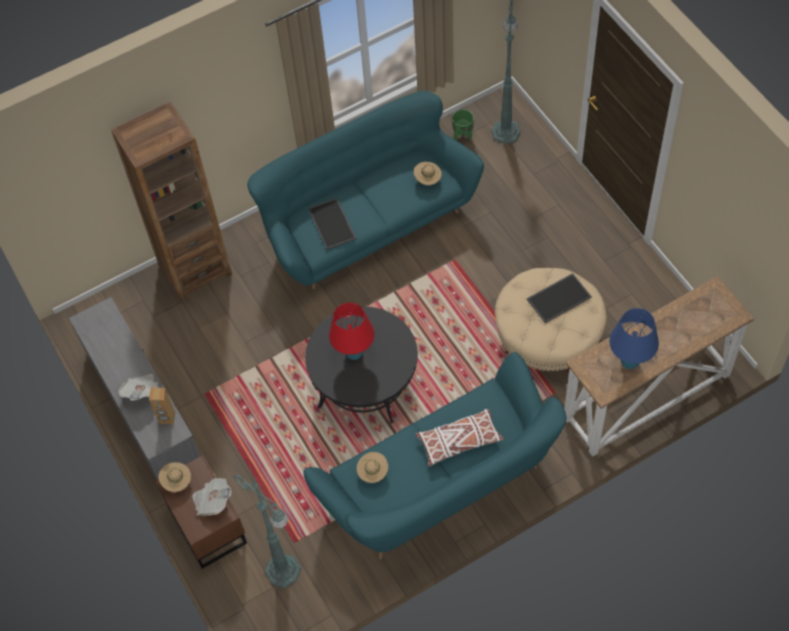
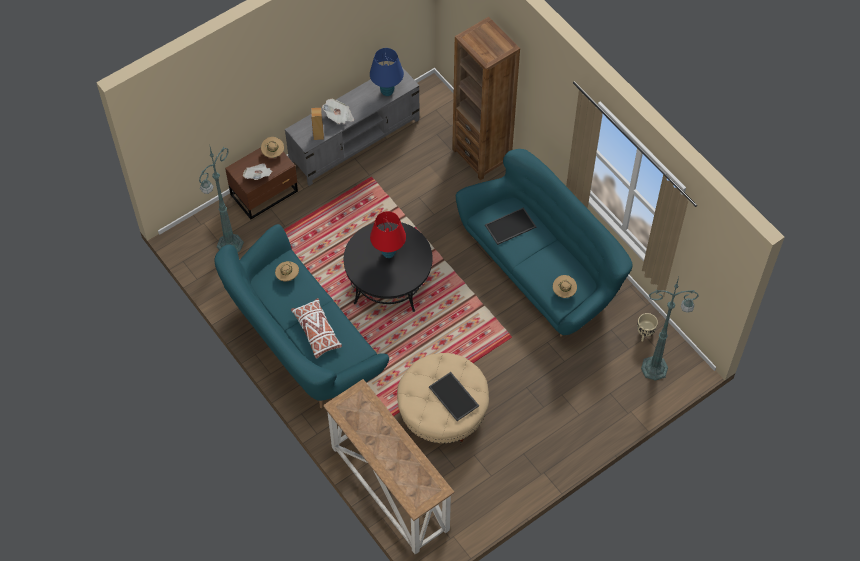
camera: 80 degrees right, 0 degrees up
green planter [452,109,474,140] -> beige planter [637,313,658,342]
blue table lamp [609,308,659,369] -> blue table lamp moved to [370,48,404,96]

